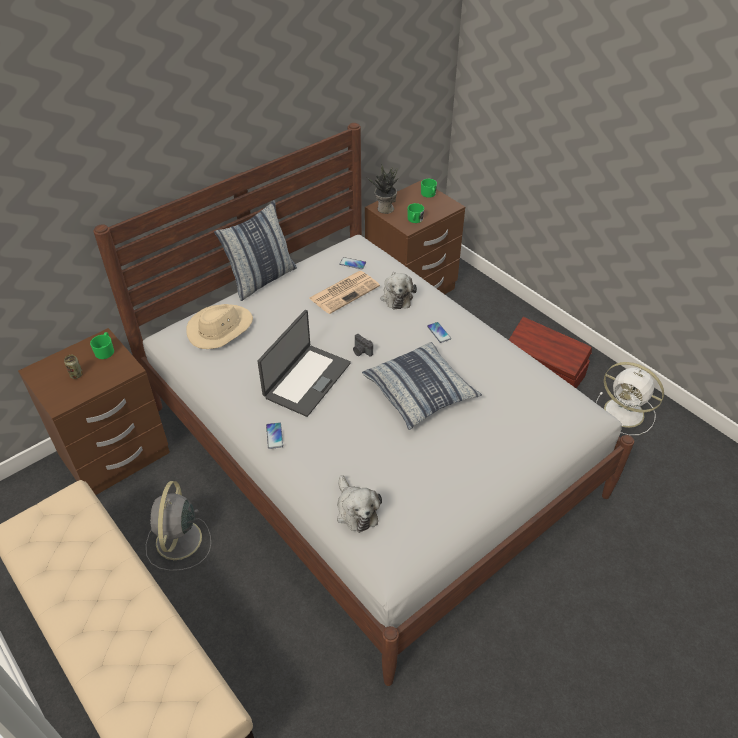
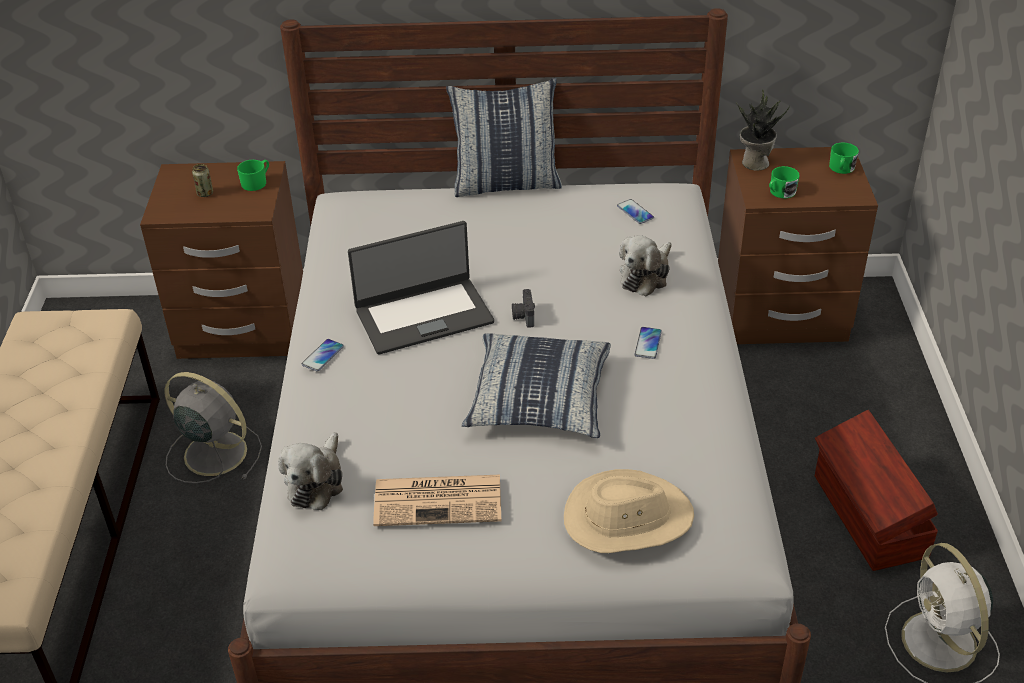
camera: 40 degrees right, 5 degrees down
grey fan [146,481,211,571] -> grey fan turned 75 degrees clockwise [164,372,262,483]
beige hat [186,304,253,349] -> beige hat moved to [564,469,694,553]
newspaper [309,271,380,314] -> newspaper moved to [373,475,501,526]

